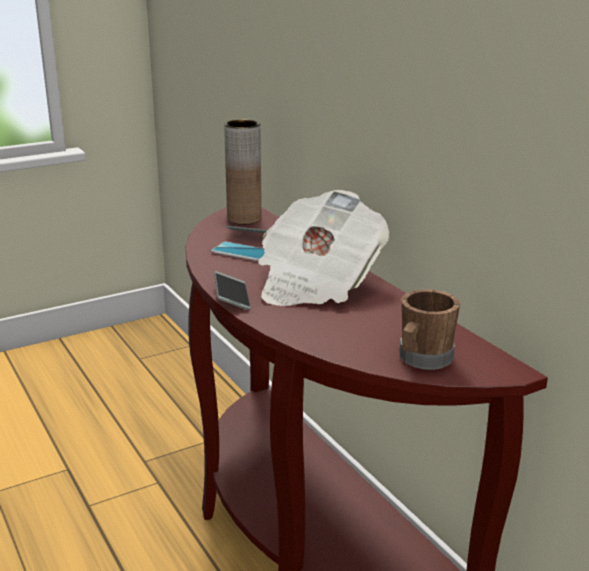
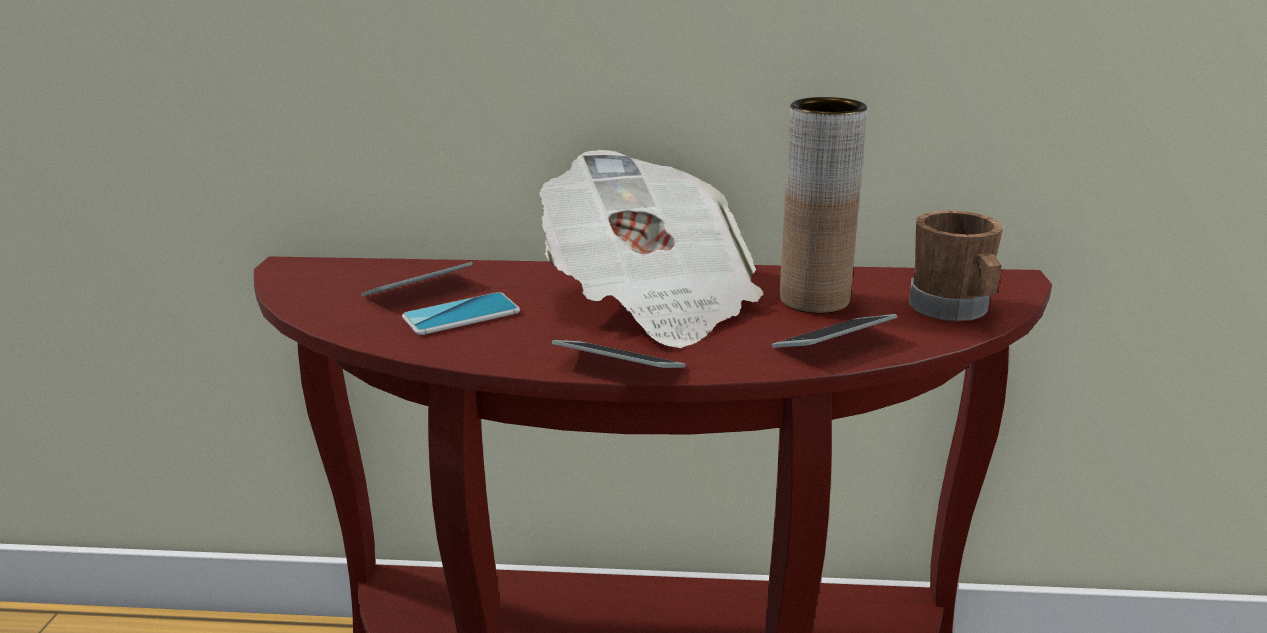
camera: 55 degrees left, 0 degrees up
brown vase [224,119,262,225] -> brown vase moved to [780,97,867,314]
none -> phone [772,314,897,348]

